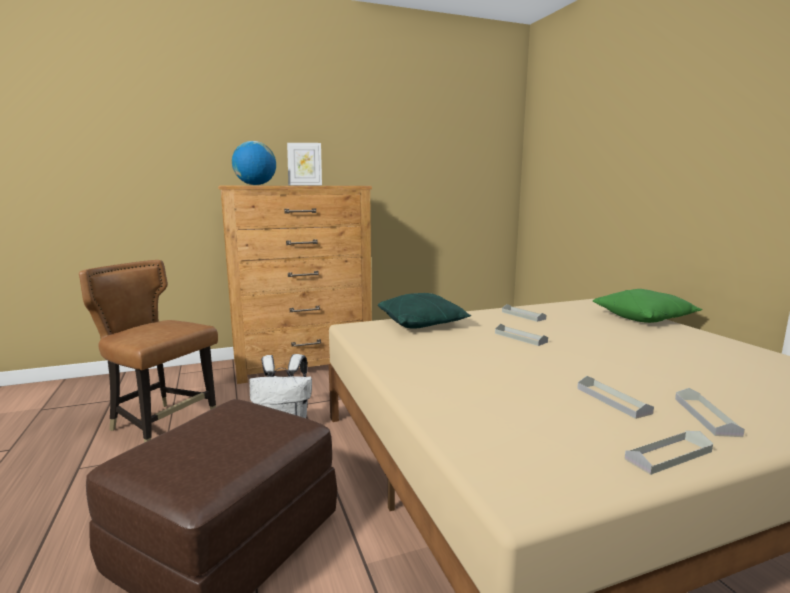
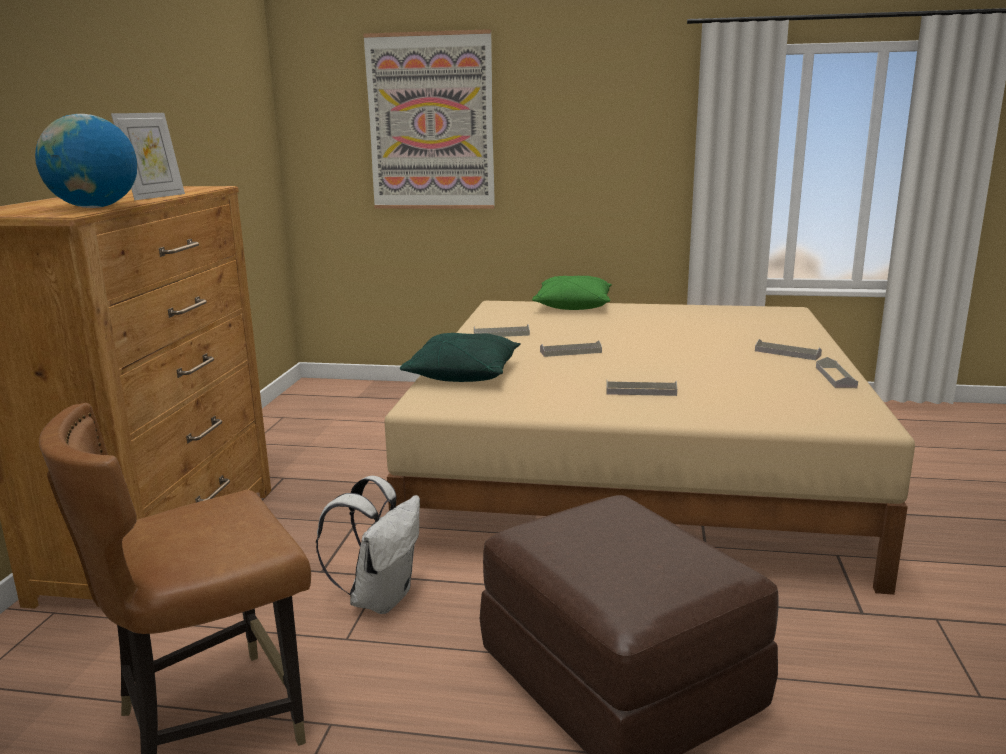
camera: 60 degrees left, 5 degrees up
grey tray [577,376,654,419] -> grey tray moved to [606,381,677,396]
none -> picture [363,29,495,209]

